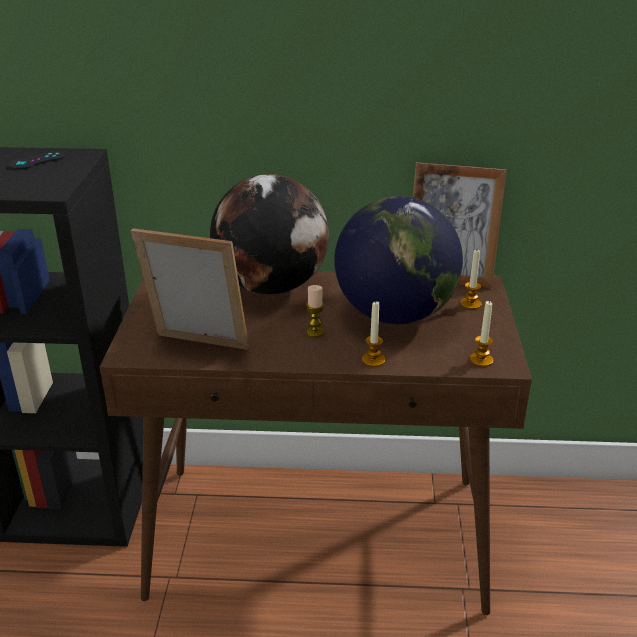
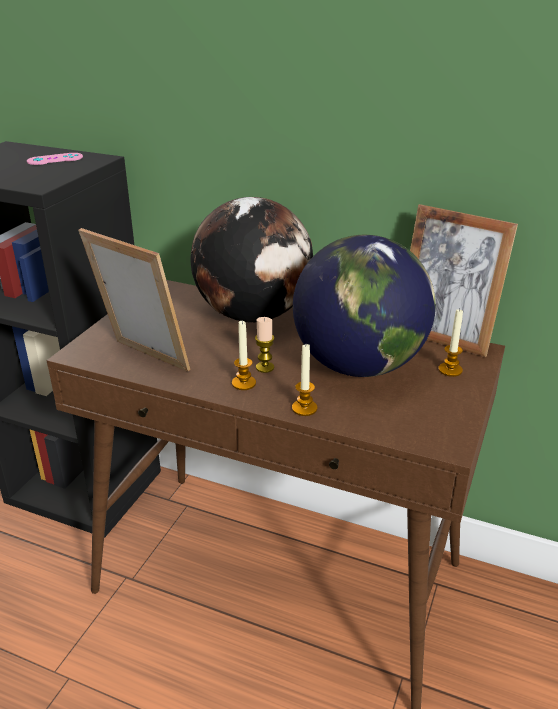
camera: 20 degrees right, 0 degrees up
black game controller [9,151,65,170] -> pink game controller [27,153,83,165]
candle [470,301,493,367] -> candle moved to [232,321,256,390]

